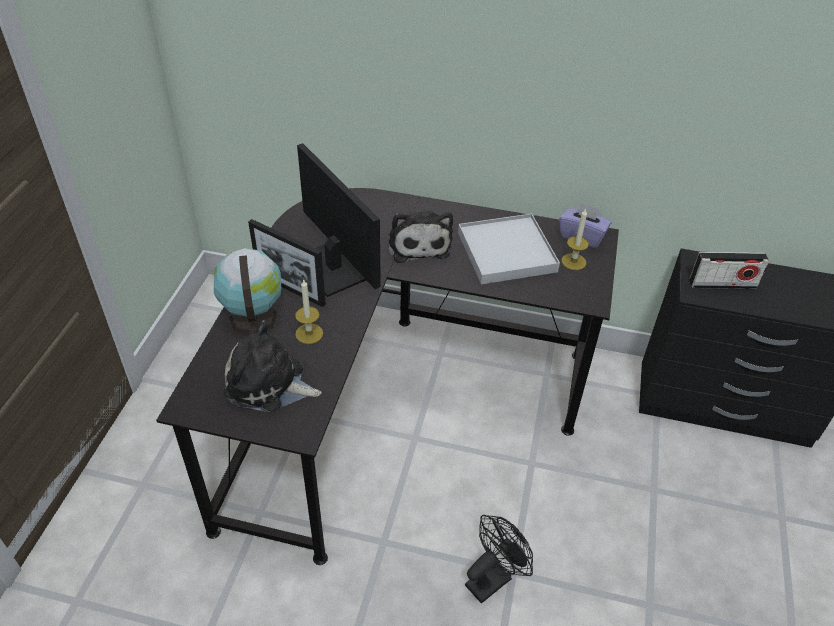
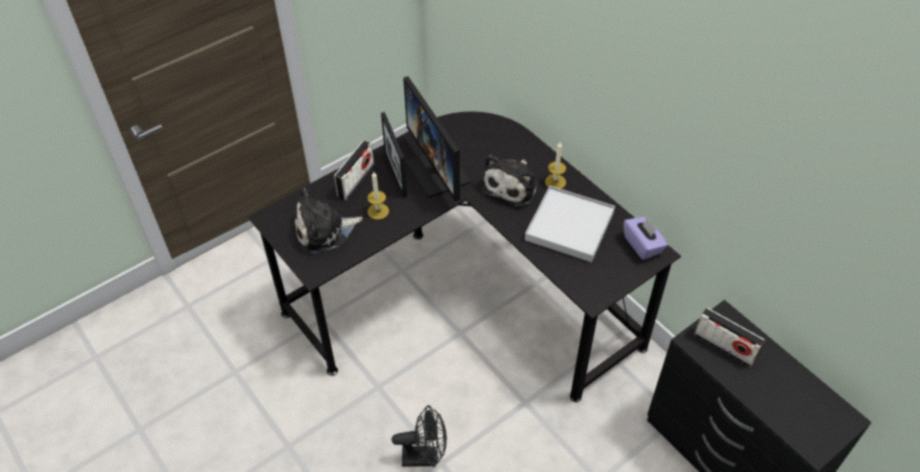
camera: 40 degrees right, 5 degrees up
globe [214,248,281,335] -> radio [334,141,374,200]
plush toy [224,320,322,412] -> plush toy turned 75 degrees counterclockwise [295,188,363,254]
monitor [297,143,381,297] -> monitor turned 150 degrees clockwise [403,76,471,201]
candle [561,208,589,270] -> candle moved to [545,142,566,189]

